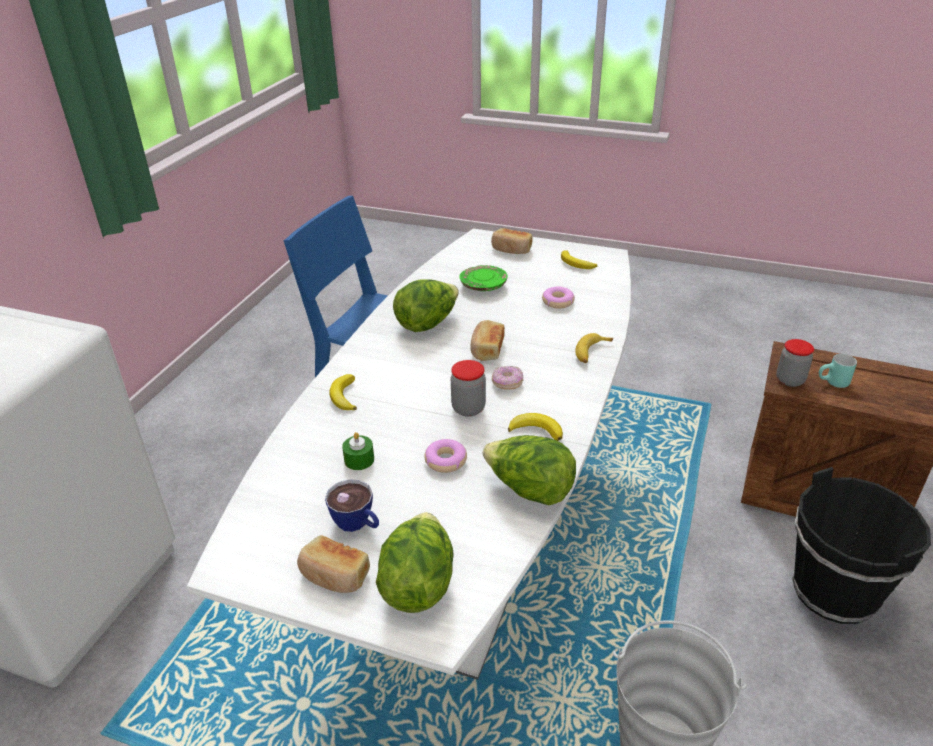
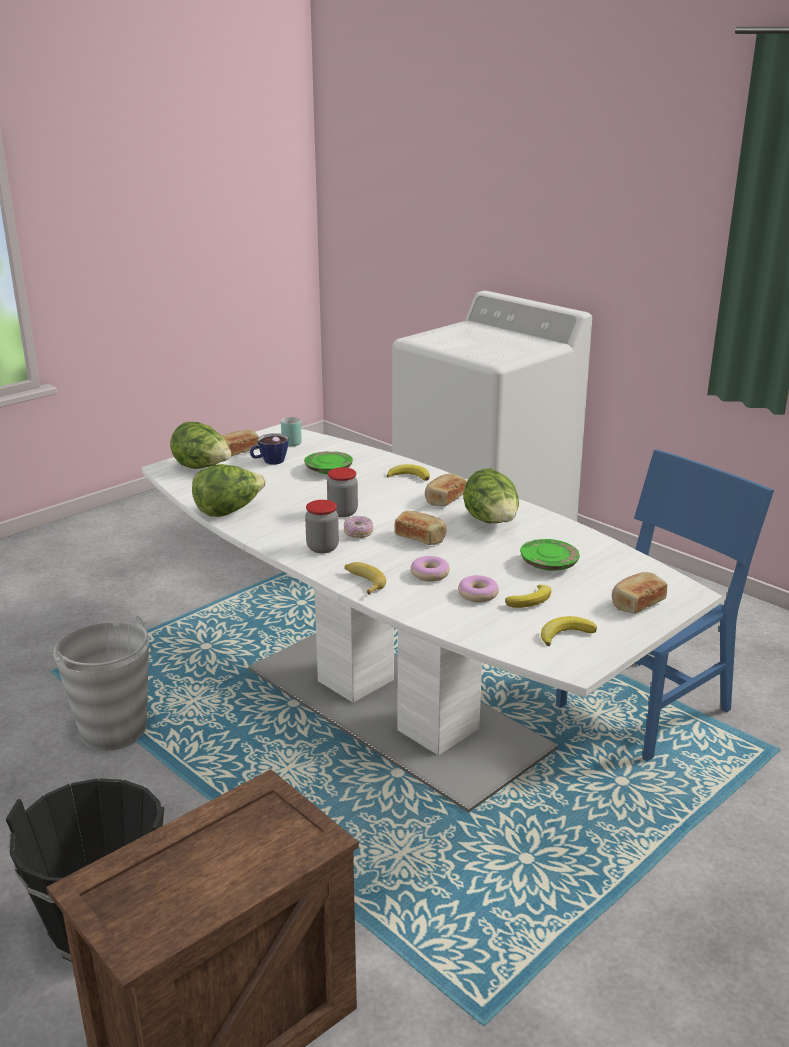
camera: 115 degrees right, 10 degrees down
green candle [342,432,374,470] -> green plate [304,451,353,474]
donut [424,439,467,473] -> donut moved to [410,556,450,582]
banana [508,413,563,441] -> banana moved to [505,585,551,608]
jar [777,339,814,387] -> jar moved to [305,500,339,553]
turquoise mug [819,354,857,388] -> turquoise mug moved to [281,417,302,447]
none -> bread [425,473,467,506]

